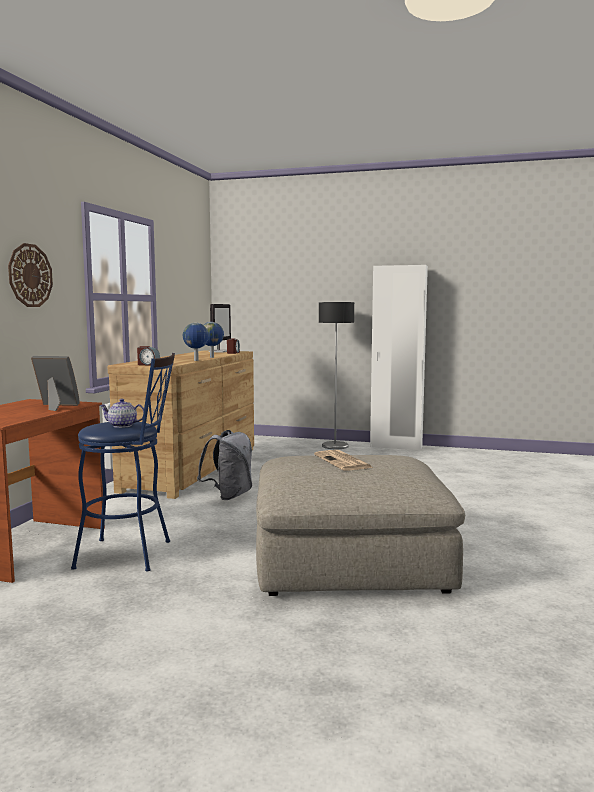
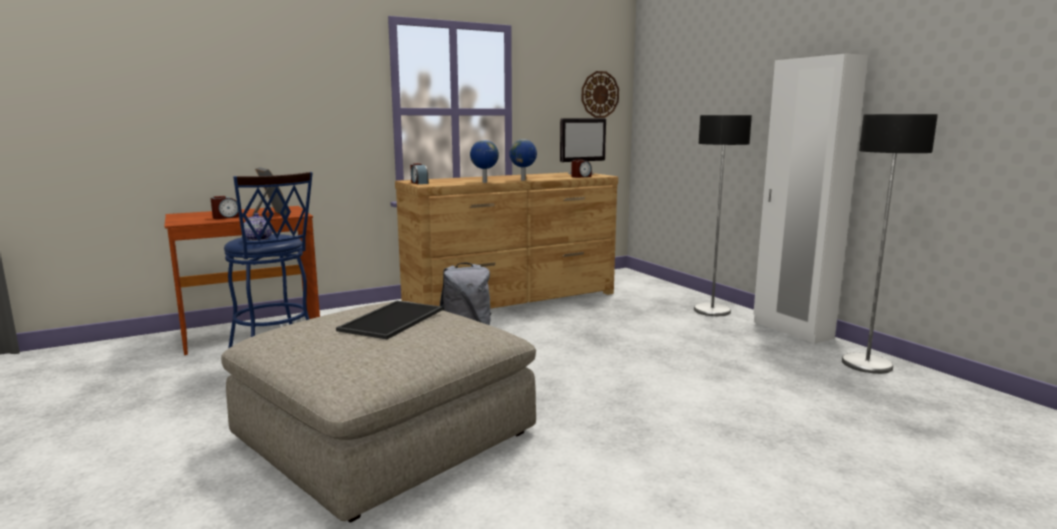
camera: 45 degrees right, 5 degrees up
wall clock [8,243,53,307] -> wall clock moved to [582,71,619,118]
newspaper [314,450,373,471] -> tray [336,301,443,339]
none -> alarm clock [211,196,239,219]
none -> floor lamp [842,114,938,374]

